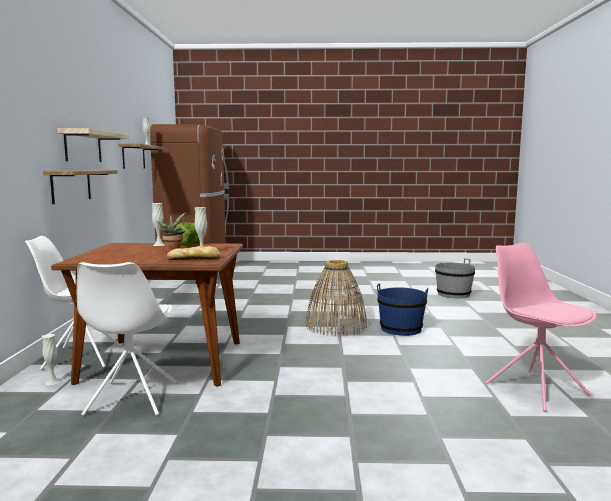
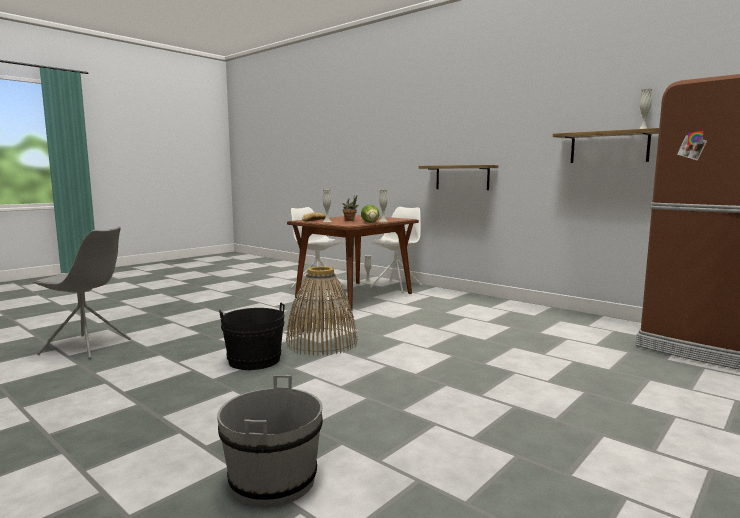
camera: 130 degrees right, 0 degrees up
shelf [57,128,129,162] -> none
blue bucket [377,284,428,336] -> black bucket [219,303,285,370]
pink chair [485,243,597,412] -> grey chair [32,226,131,359]

